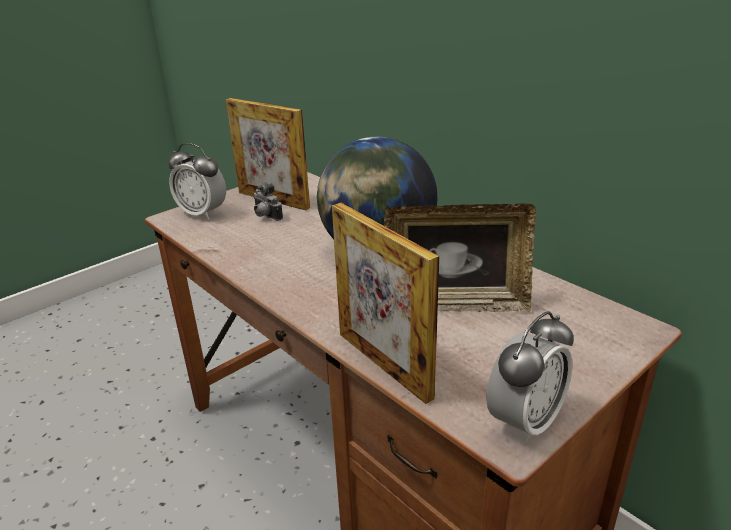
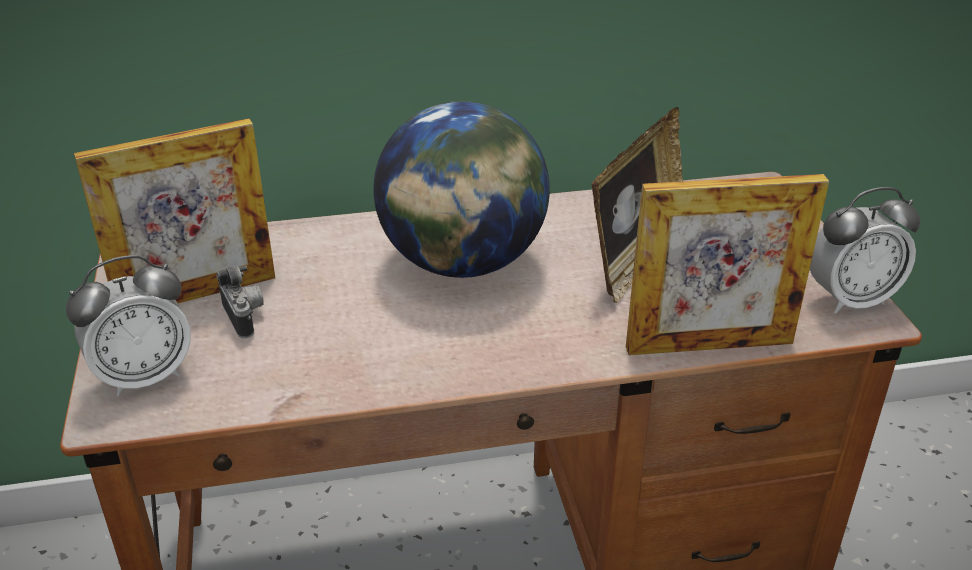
camera: 60 degrees left, 5 degrees up
camera [254,182,283,221] -> camera turned 105 degrees counterclockwise [216,266,264,338]
alarm clock [486,311,574,444] -> alarm clock turned 90 degrees clockwise [810,187,921,314]

